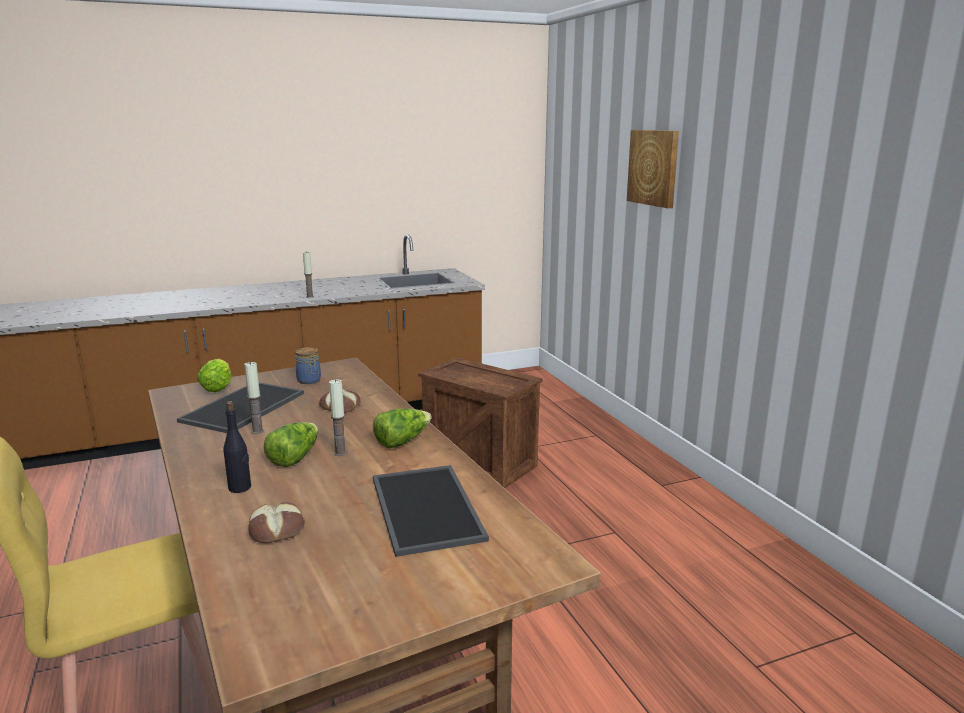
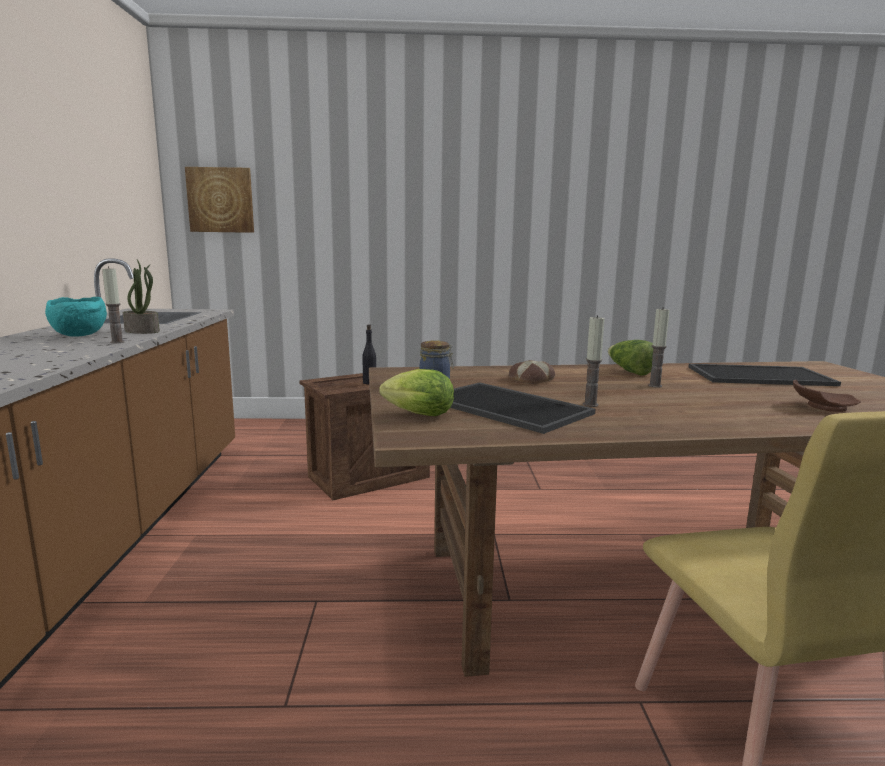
camera: 70 degrees left, 5 degrees down
black bottle [224,401,251,493] -> black bottle moved to [362,324,376,384]
bread [248,502,305,543] -> brown plate [793,380,861,412]
lettuce [264,422,318,467] -> none
picture [627,130,679,208] -> picture moved to [185,167,254,233]
none -> turquoise bowl [45,297,107,337]
none -> potted plant [123,259,160,334]

